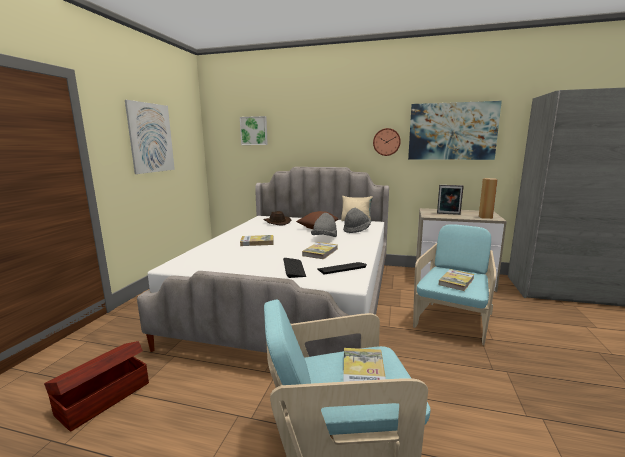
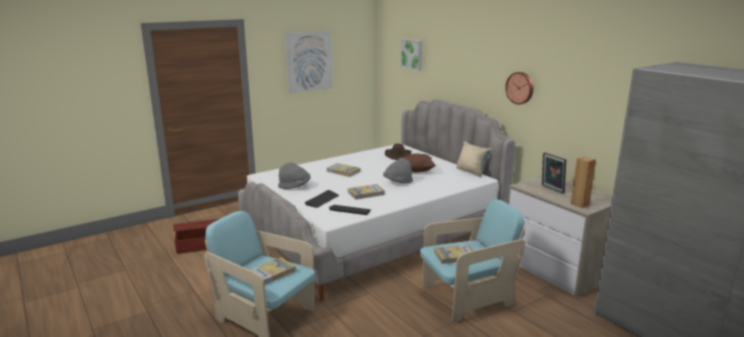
camera: 40 degrees right, 5 degrees up
grey hat [343,208,371,233] -> grey hat moved to [278,162,311,189]
picture [408,101,502,160] -> none

